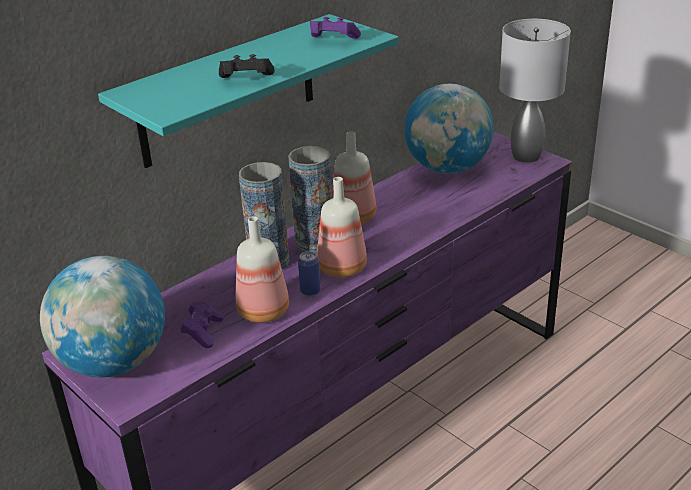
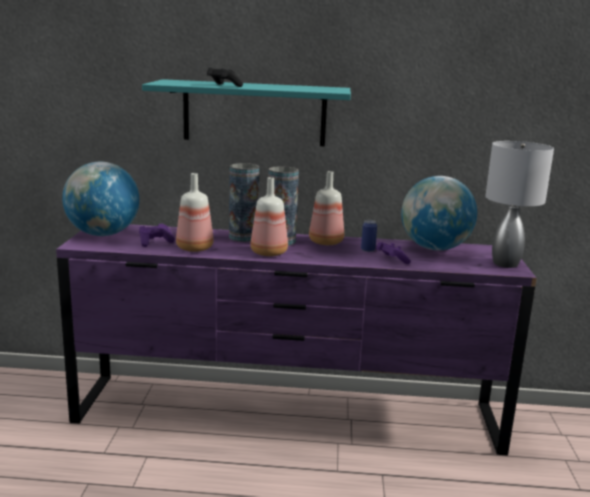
camera: 45 degrees right, 15 degrees down
can [298,251,321,296] -> can moved to [361,220,377,252]
purple game controller [310,17,361,39] -> purple game controller moved to [376,242,411,264]

